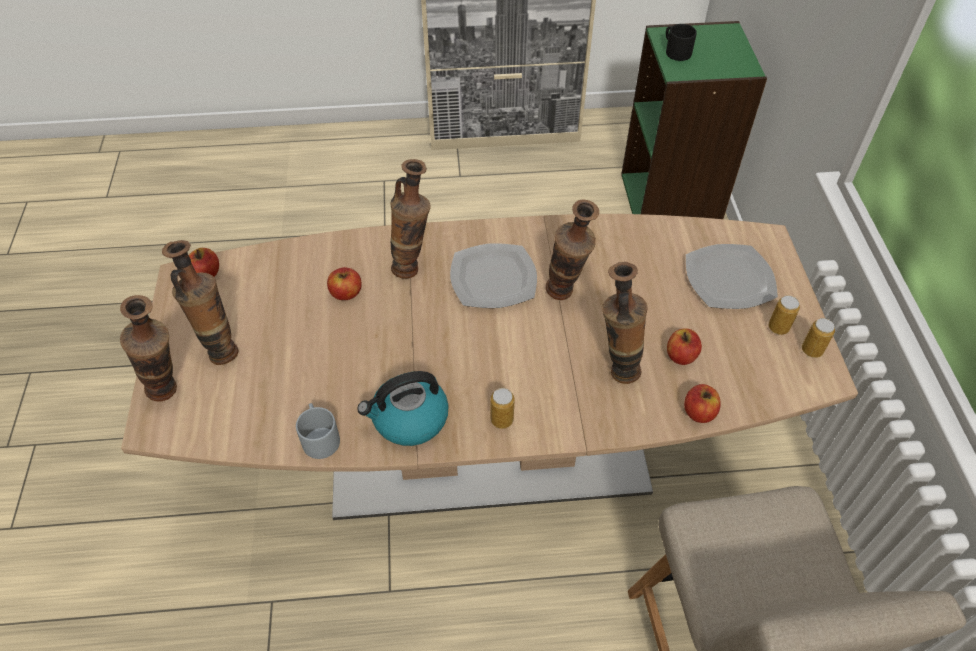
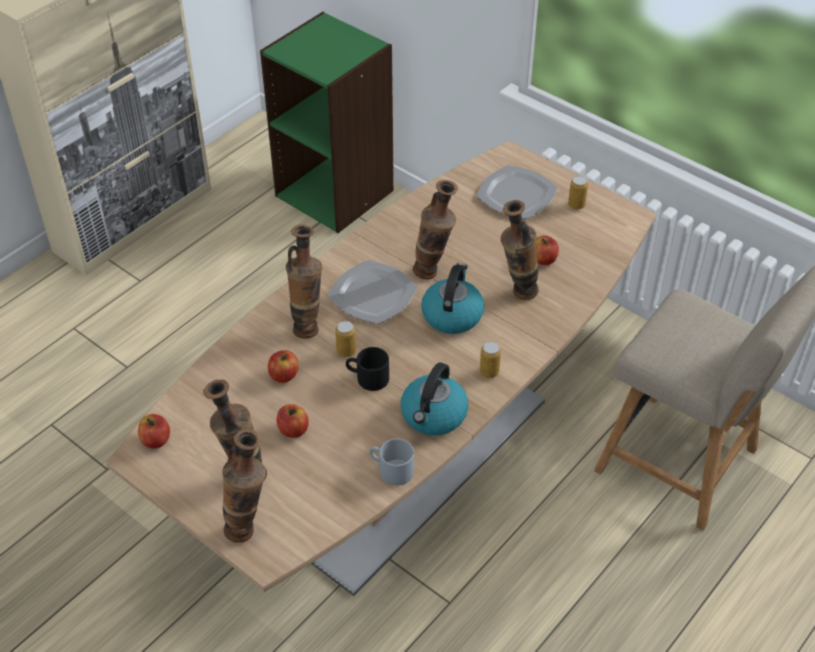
camera: 45 degrees left, 5 degrees down
black mug [666,24,697,61] -> black mug moved to [346,347,389,391]
apple [684,384,721,423] -> apple moved to [277,404,309,438]
can [802,318,835,358] -> can moved to [335,321,356,357]
none -> kettle [421,263,484,334]

